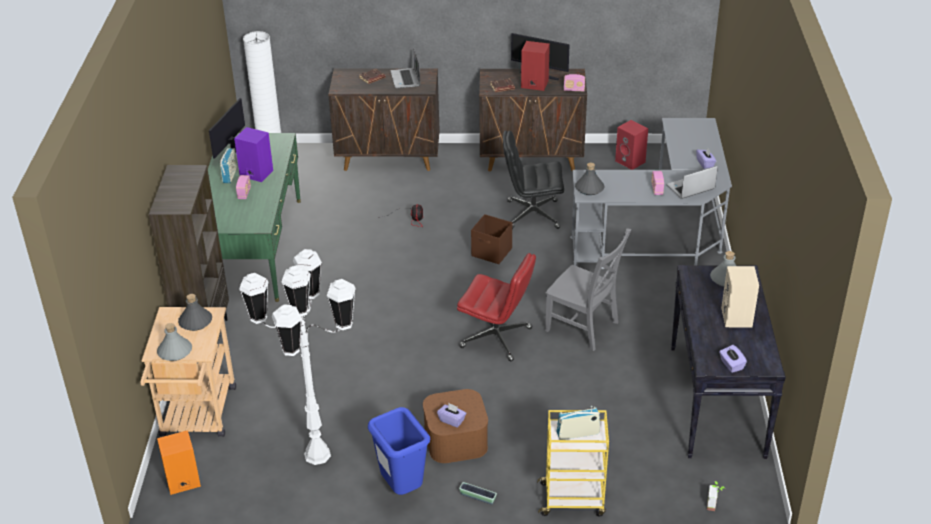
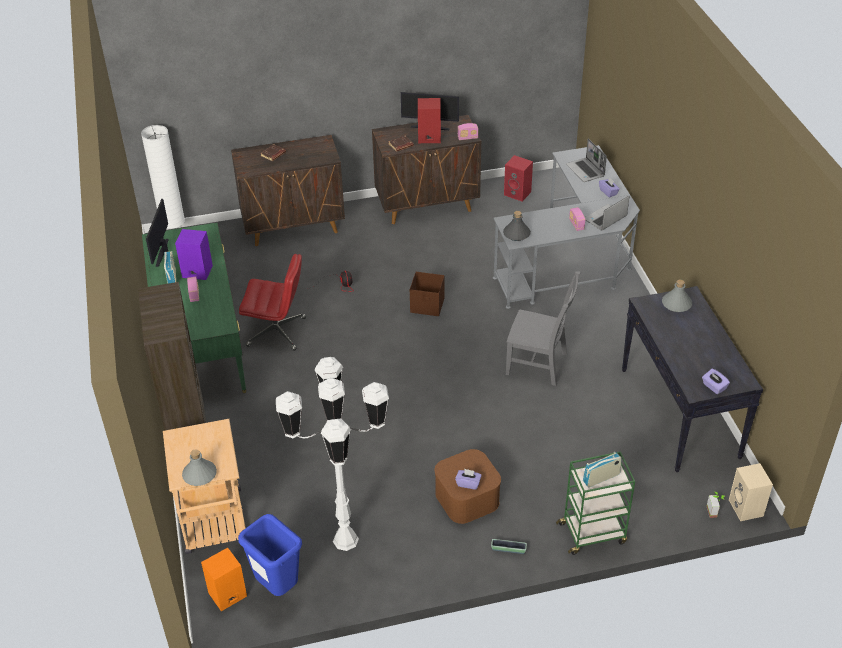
camera: 15 degrees left, 5 degrees up
grey bottle [178,294,212,331] -> none
blue trash can [368,407,430,495] -> blue trash can moved to [238,514,302,596]
laptop [390,47,420,88] -> laptop moved to [566,139,607,182]
red office chair [457,253,536,361] -> red office chair moved to [239,254,306,351]
black office chair [503,130,564,229] -> none
yellow cart [537,410,609,516] -> green cart [556,451,635,555]
beige speaker [721,266,759,327] -> beige speaker moved to [729,463,773,521]

